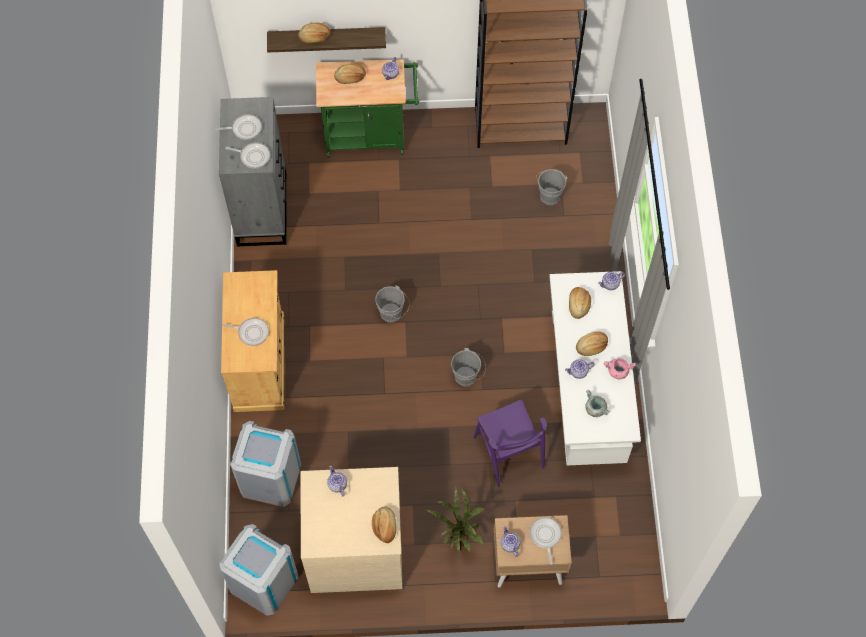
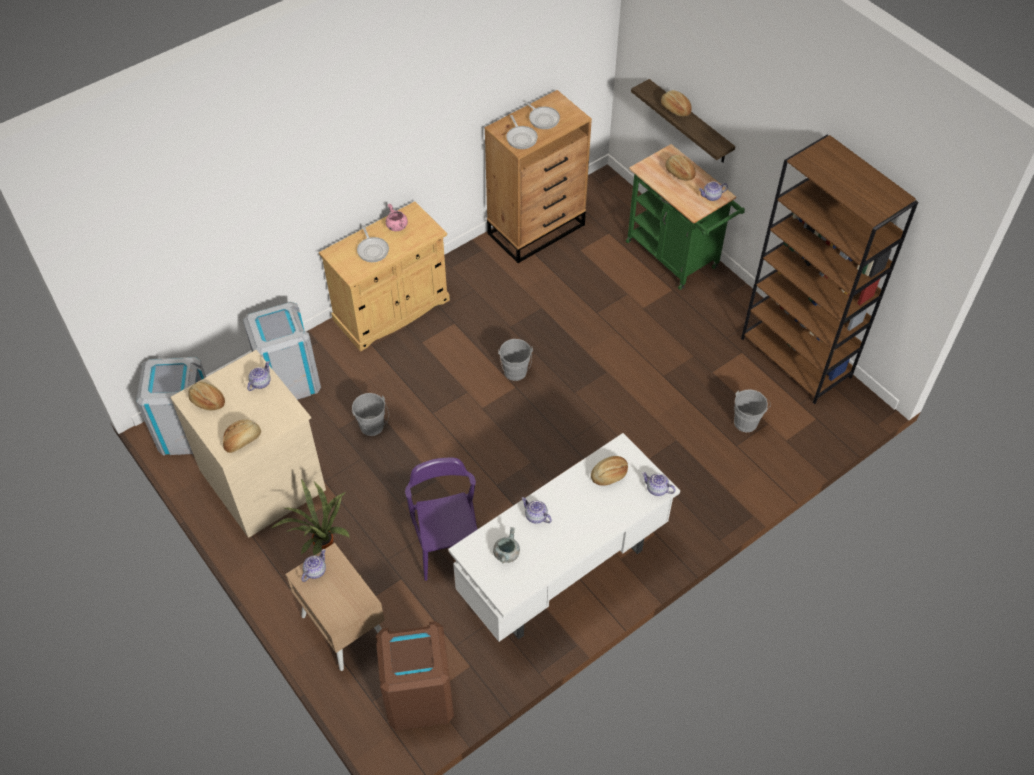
camera: 55 degrees right, 10 degrees down
grey dresser [219,97,287,247] -> brown dresser [484,90,592,263]
grey bucket [451,348,486,386] -> grey bucket moved to [352,393,389,436]
purple chair [474,400,547,487] -> purple chair turned 135 degrees clockwise [405,458,478,581]
frying pan [530,517,562,565] -> none
bread [576,331,608,356] -> bread moved to [189,382,225,410]
pink cooking pot [604,358,636,379] -> pink cooking pot moved to [386,204,408,231]
none -> brown trash can [376,621,454,731]

